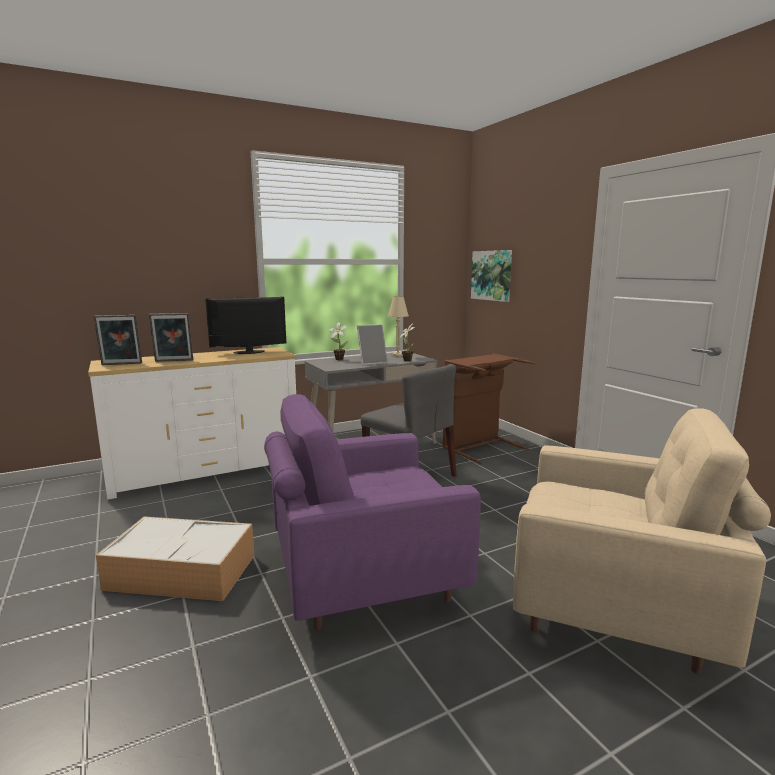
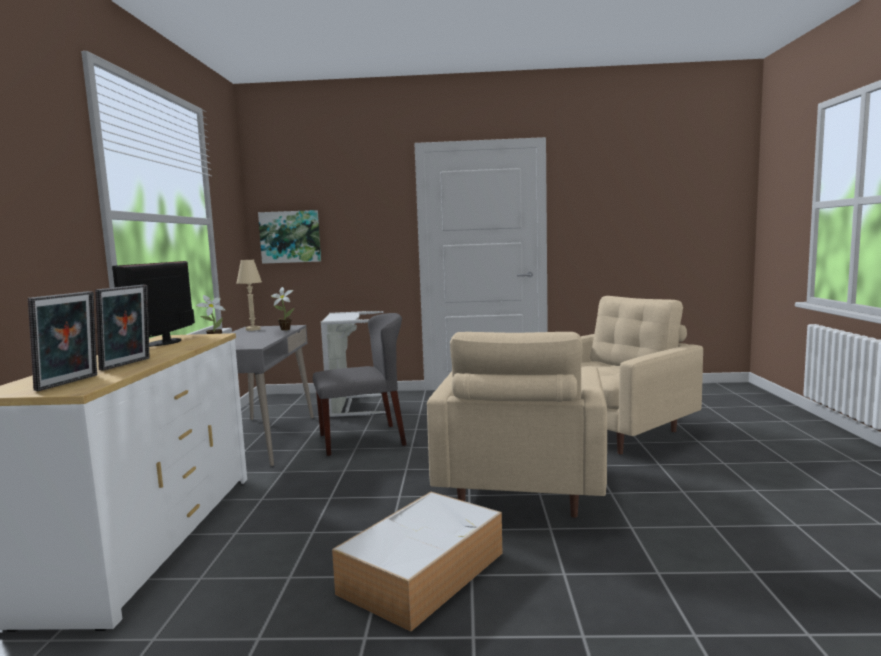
camera: 60 degrees left, 5 degrees down
purple armchair [264,394,481,630] -> beige armchair [427,332,607,518]
picture frame [357,324,388,365] -> none
brown laundry basket [442,353,535,464] -> grey laundry basket [321,311,388,417]

